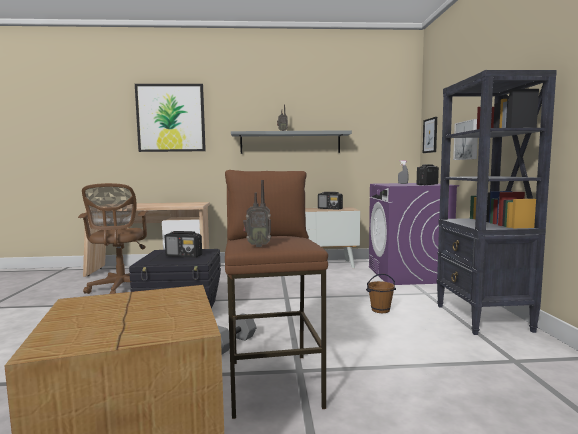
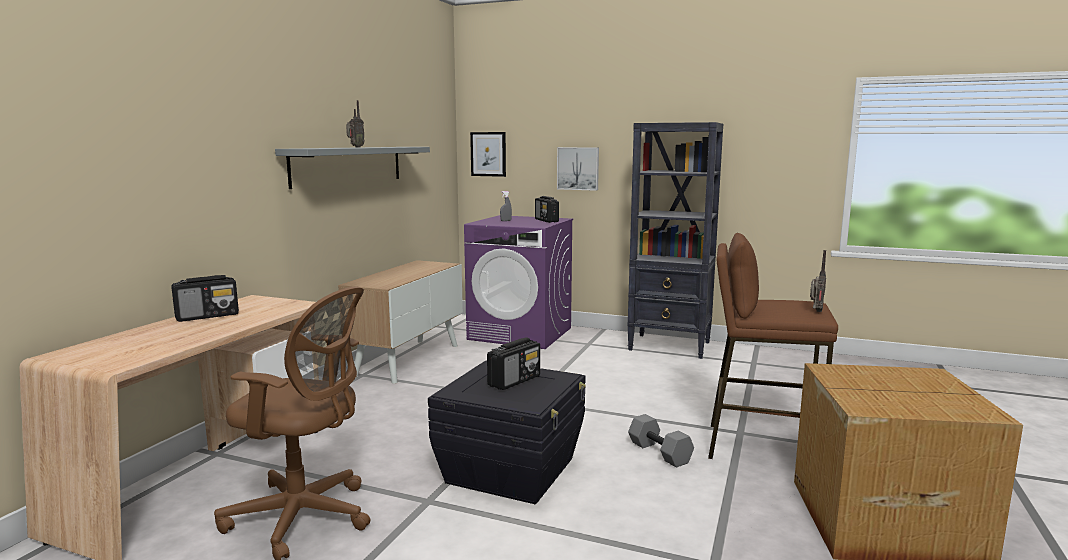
camera: 65 degrees left, 5 degrees up
picture [135,84,206,152] -> none
radio [318,192,343,210] -> radio moved to [171,275,239,322]
brown bucket [366,274,396,313] -> none

